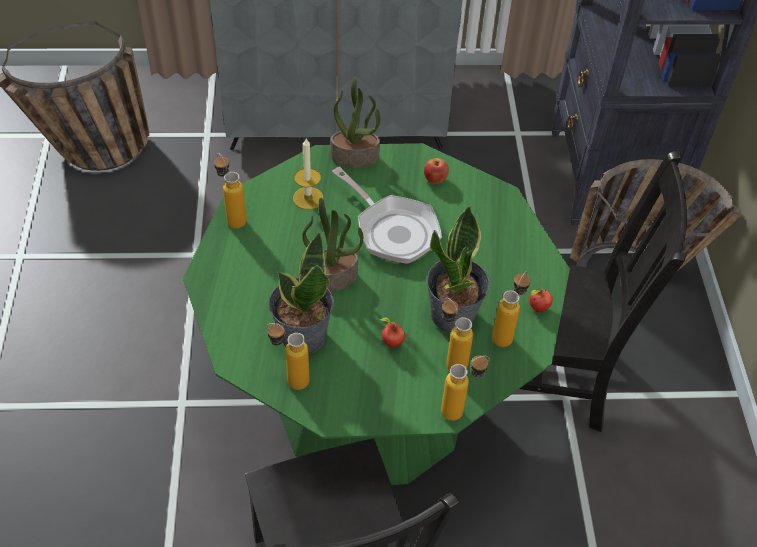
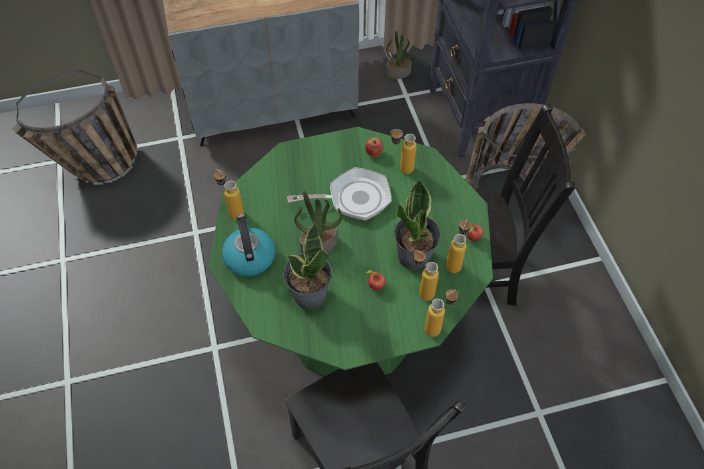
camera: 10 degrees left, 5 degrees up
bottle [267,323,310,390] -> bottle moved to [390,129,417,174]
candle [293,139,323,210] -> none
potted plant [331,78,380,168] -> potted plant moved to [385,30,415,79]
frying pan [332,167,442,264] -> frying pan turned 45 degrees counterclockwise [287,167,392,221]
none -> kettle [222,214,275,276]

